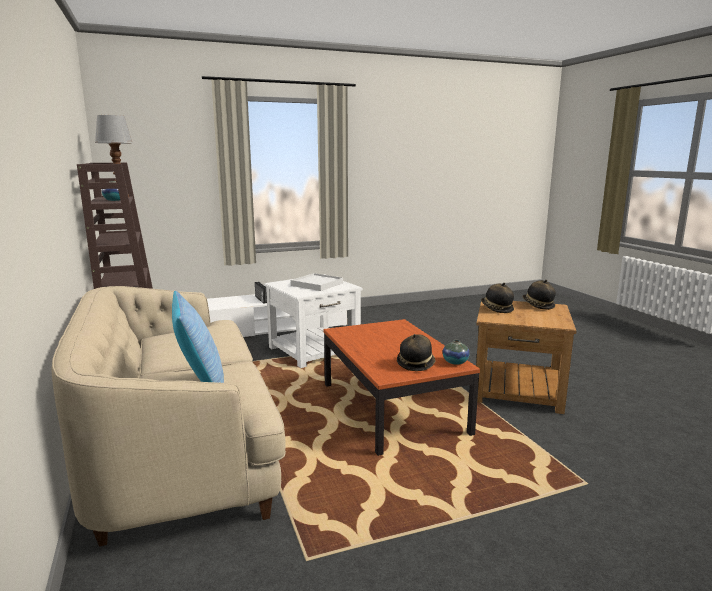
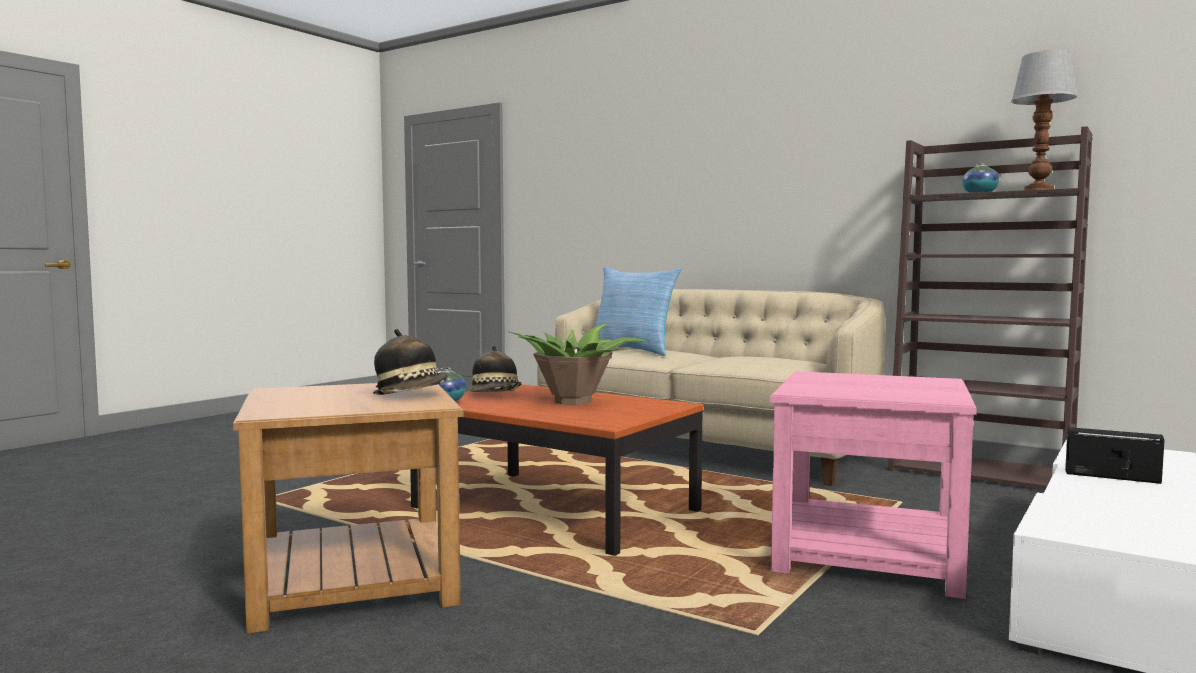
camera: 145 degrees right, 10 degrees down
white side table [264,274,363,368] -> pink side table [770,371,977,599]
white tray [291,273,343,291] -> none
hat [522,280,556,310] -> none
none -> potted plant [508,324,646,405]

